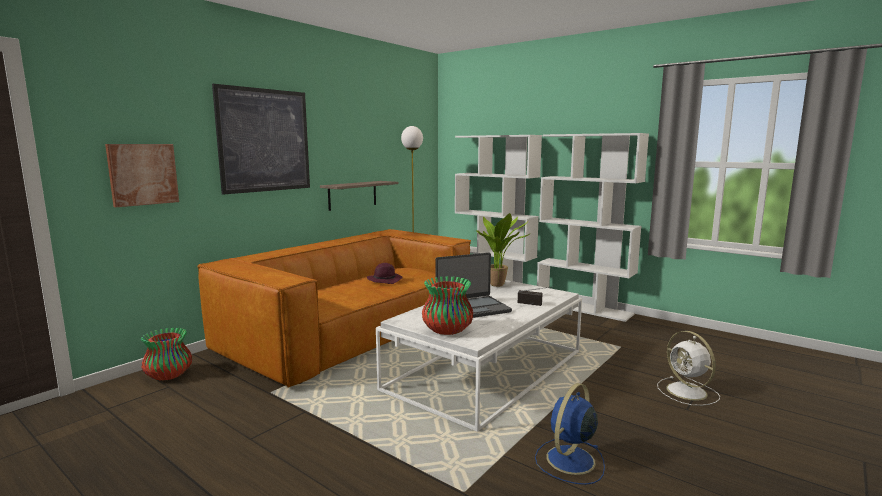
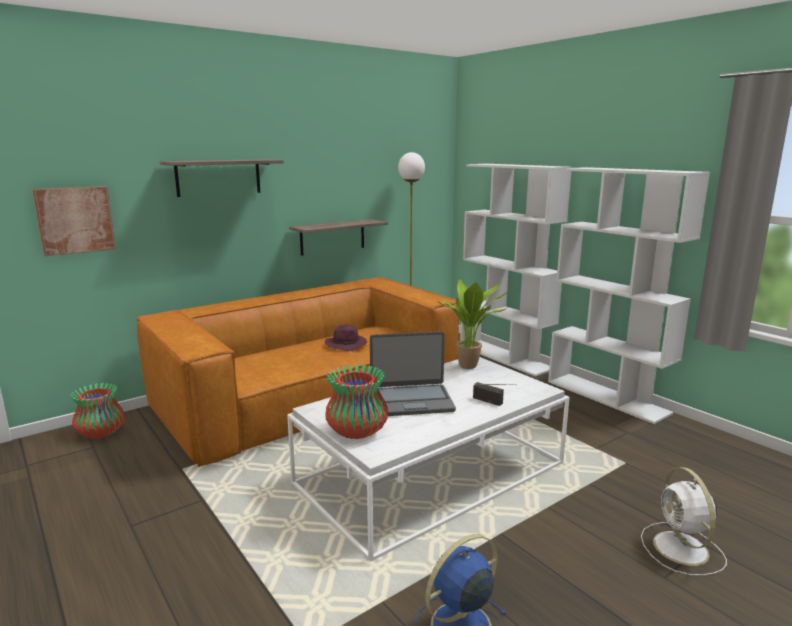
camera: 15 degrees right, 5 degrees up
picture [212,84,310,195] -> shelf [160,159,284,197]

